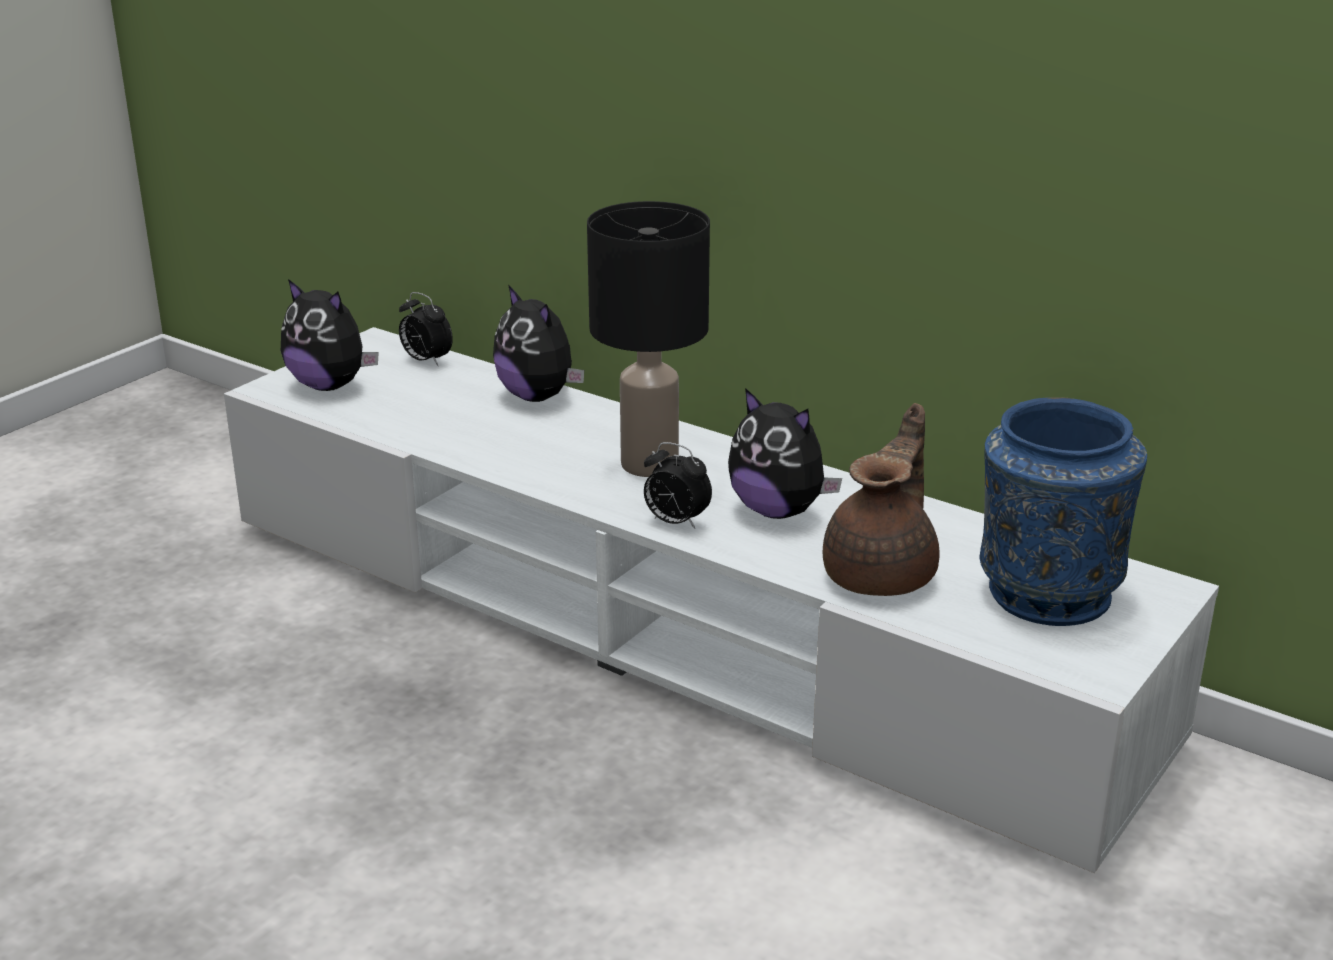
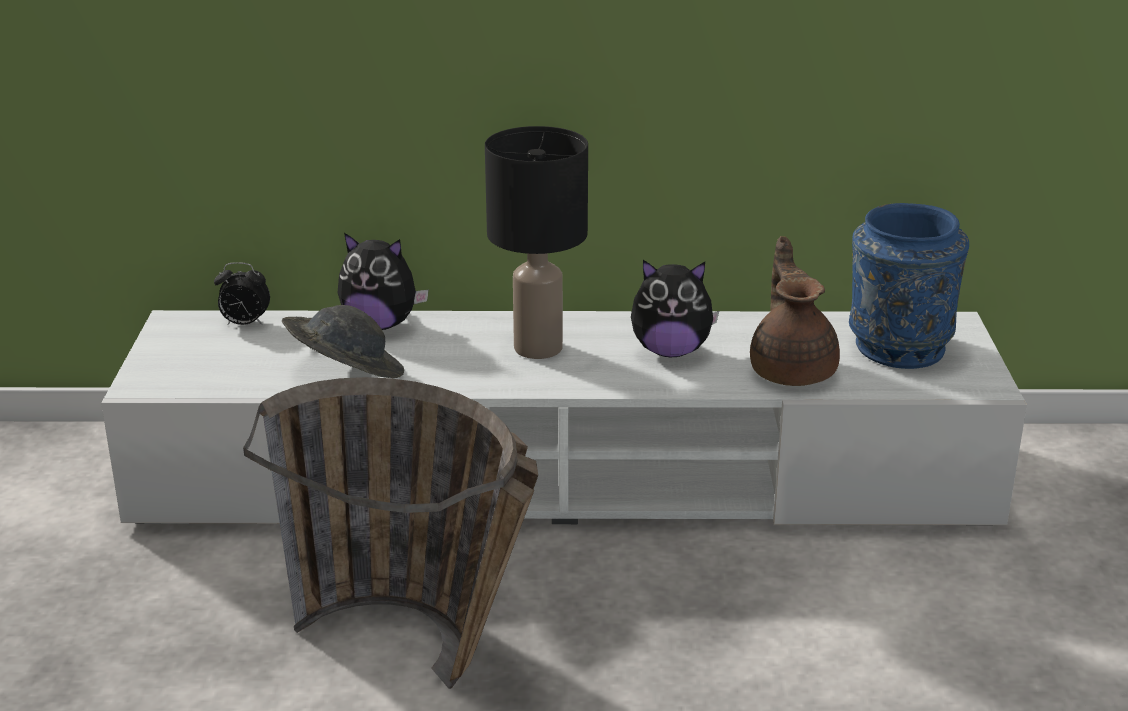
camera: 35 degrees left, 0 degrees up
plush toy [281,279,378,391] -> none
alarm clock [644,442,712,529] -> none
none -> basket [243,377,538,689]
none -> grey hat [282,305,404,378]

